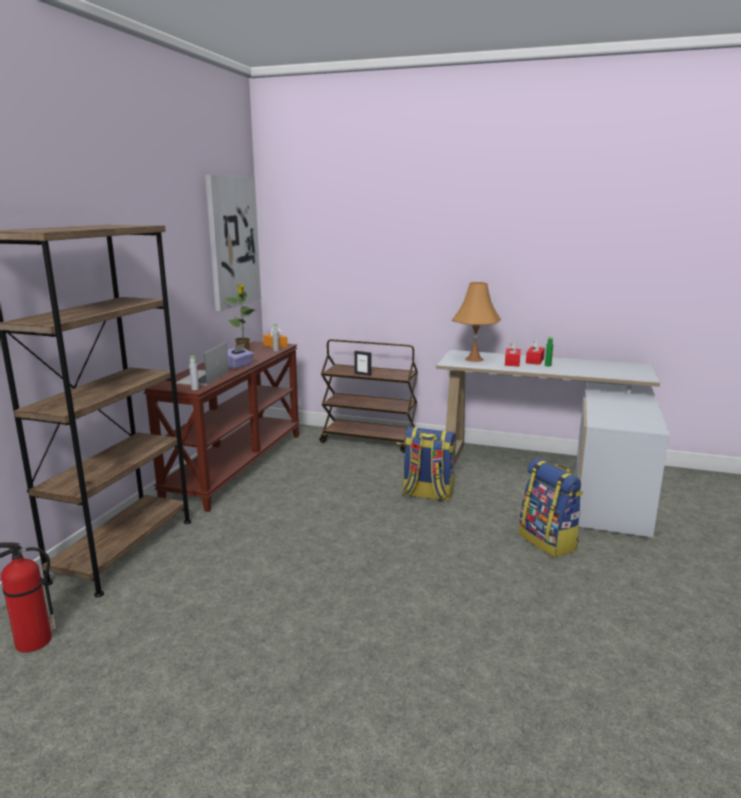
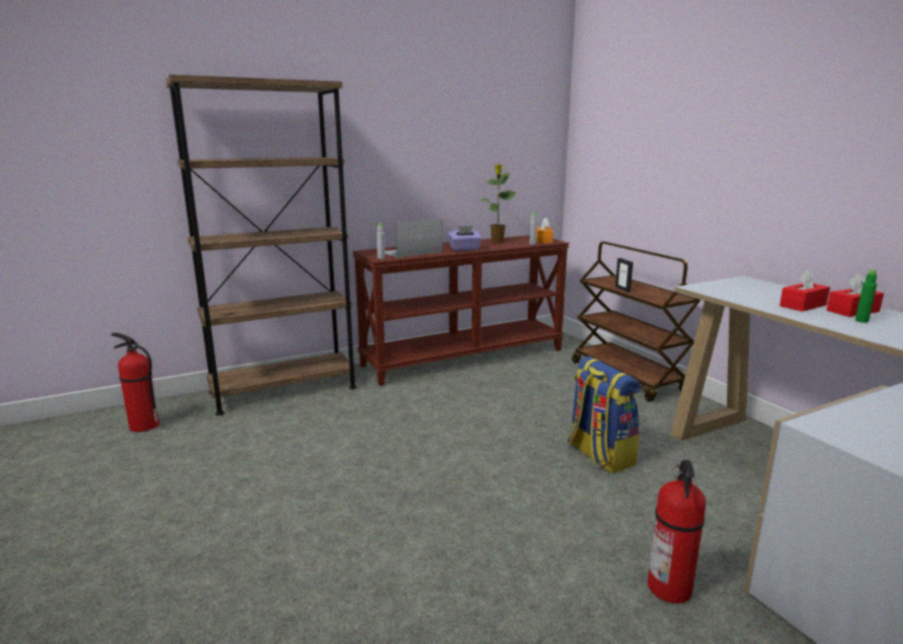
camera: 45 degrees right, 0 degrees up
picture [205,175,261,311] -> none
orange table lamp [452,282,501,362] -> none
backpack [519,459,583,557] -> fire extinguisher [648,460,706,603]

